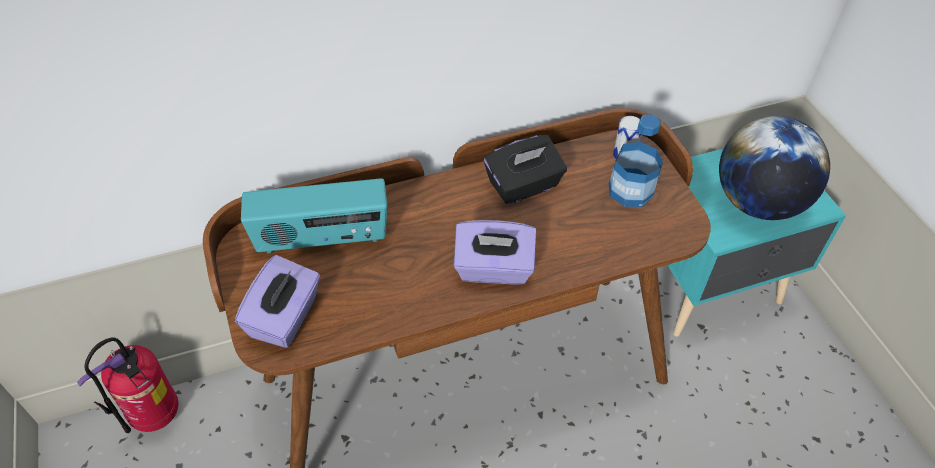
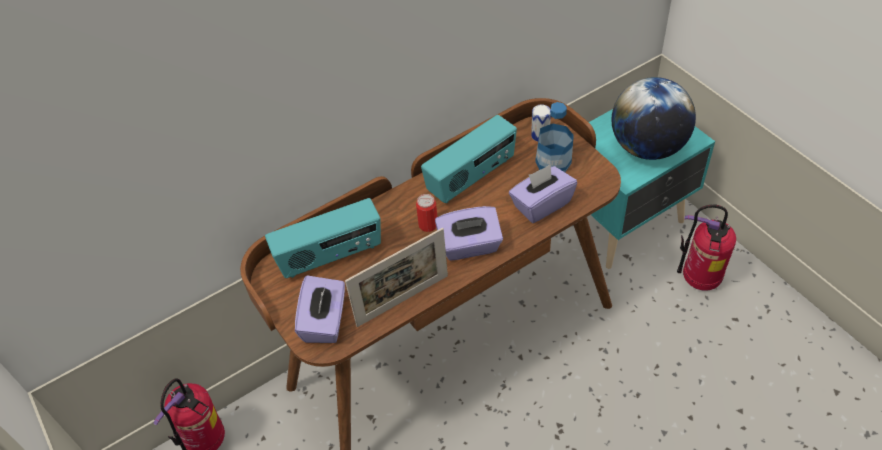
camera: 10 degrees left, 0 degrees up
black tissue box [484,135,567,204] -> radio [421,115,517,203]
none -> picture frame [345,228,448,327]
none -> can [416,194,437,232]
none -> purple tissue box [509,164,577,223]
none -> fire extinguisher [677,204,736,291]

